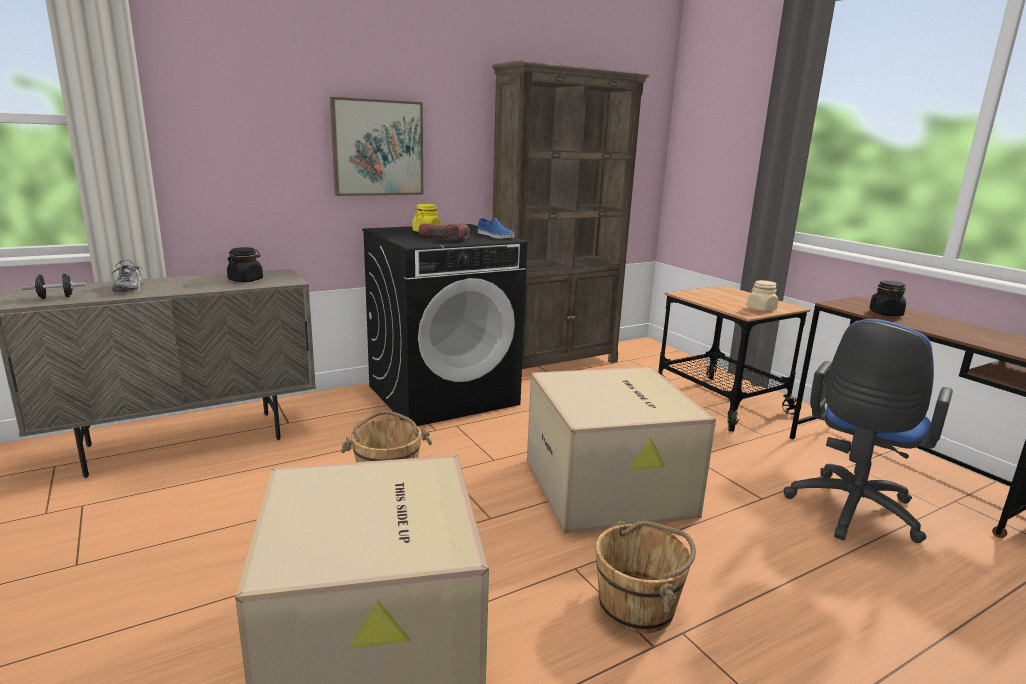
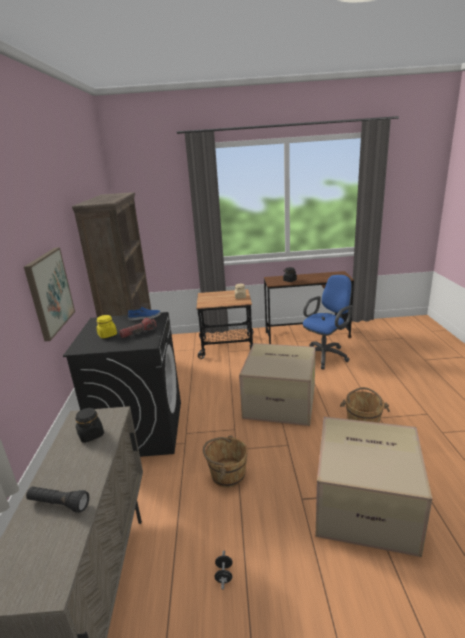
camera: 60 degrees left, 5 degrees up
black dumbbell [21,273,86,299] -> black dumbbell moved to [214,551,233,590]
shoe [110,260,143,292] -> black flashlight [26,487,89,513]
blue office chair [784,319,953,543] -> blue office chair turned 105 degrees counterclockwise [303,275,353,369]

